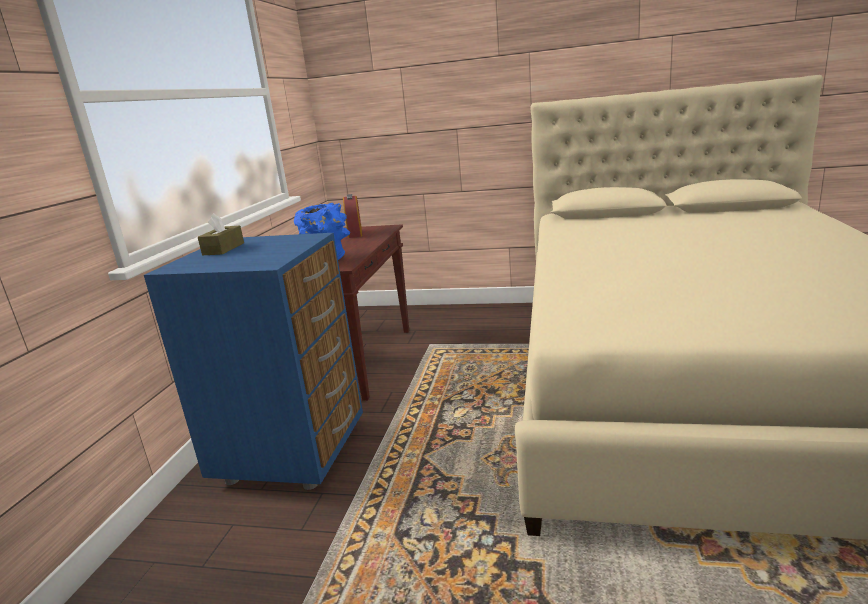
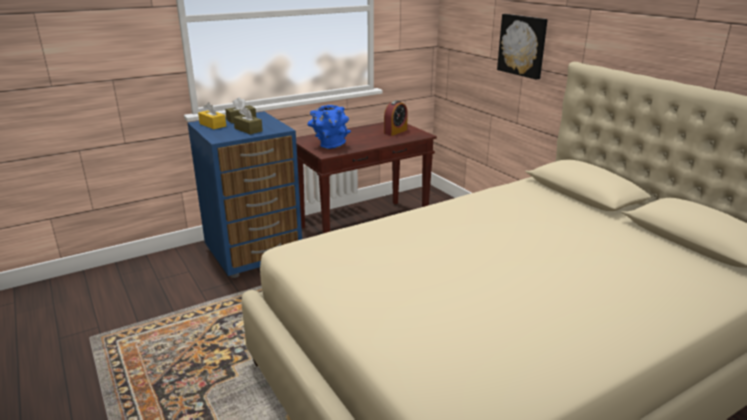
camera: 45 degrees right, 5 degrees up
none -> yellow tissue box [198,102,226,129]
none -> brown tissue box [233,107,263,134]
none -> picture [497,14,548,80]

